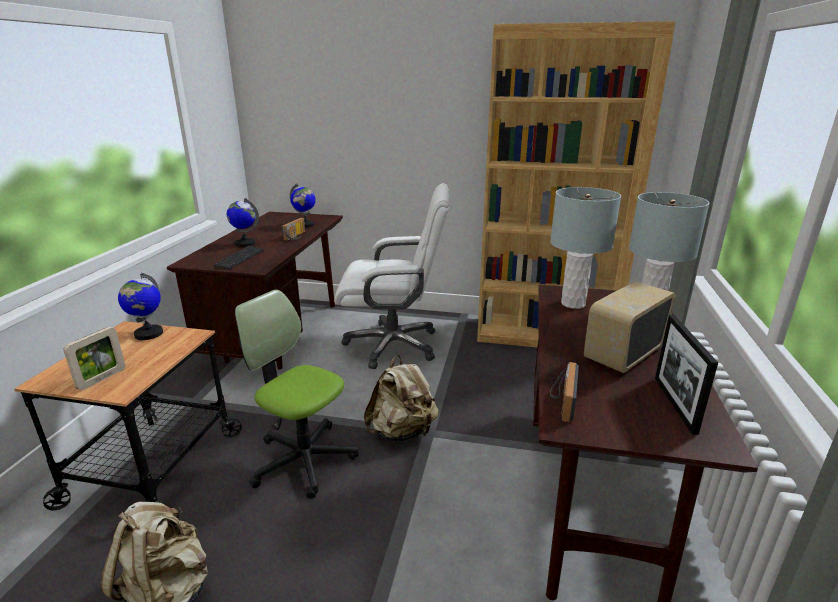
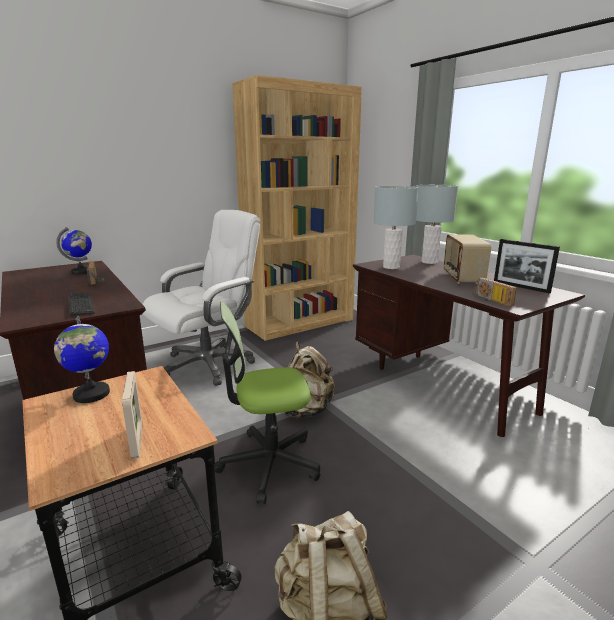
camera: 45 degrees left, 5 degrees down
globe [227,198,259,247] -> none

